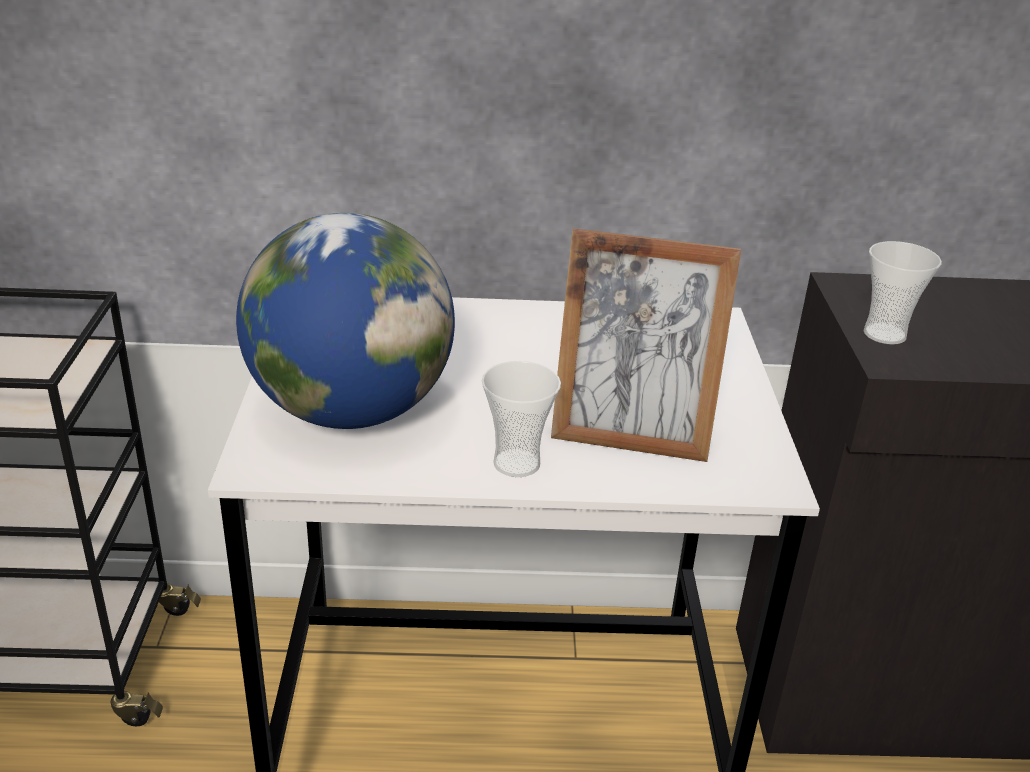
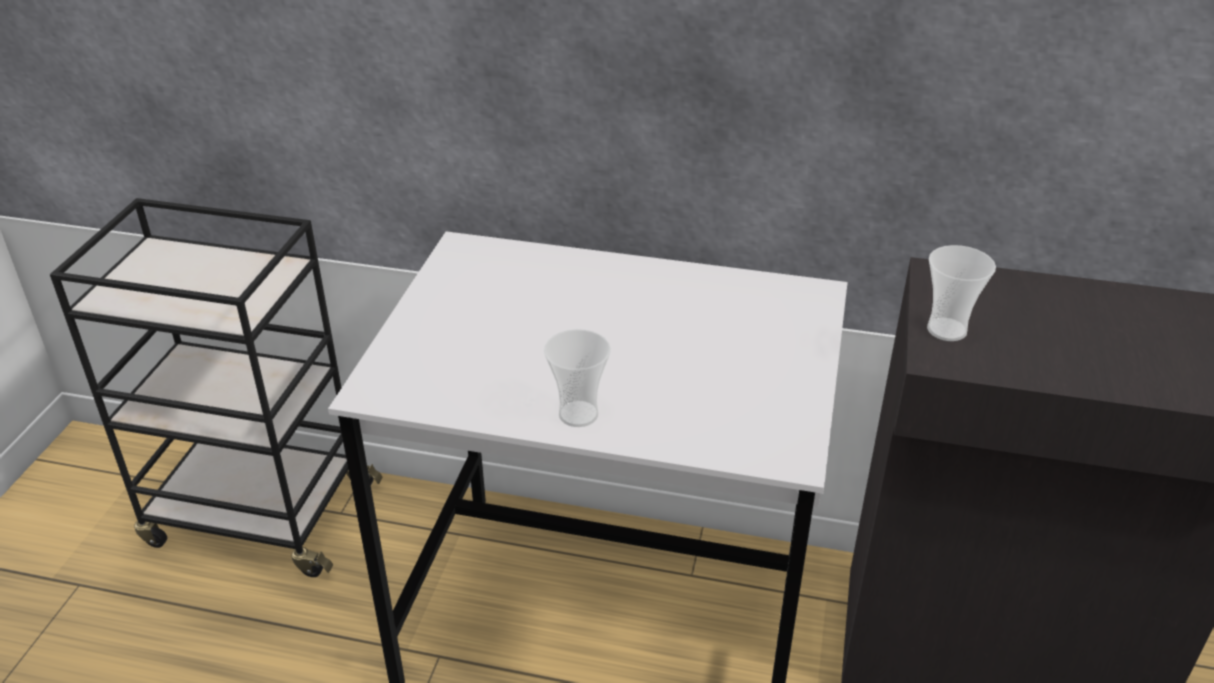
camera: 15 degrees right, 5 degrees up
globe [236,213,455,429] -> none
picture frame [551,228,741,462] -> none

